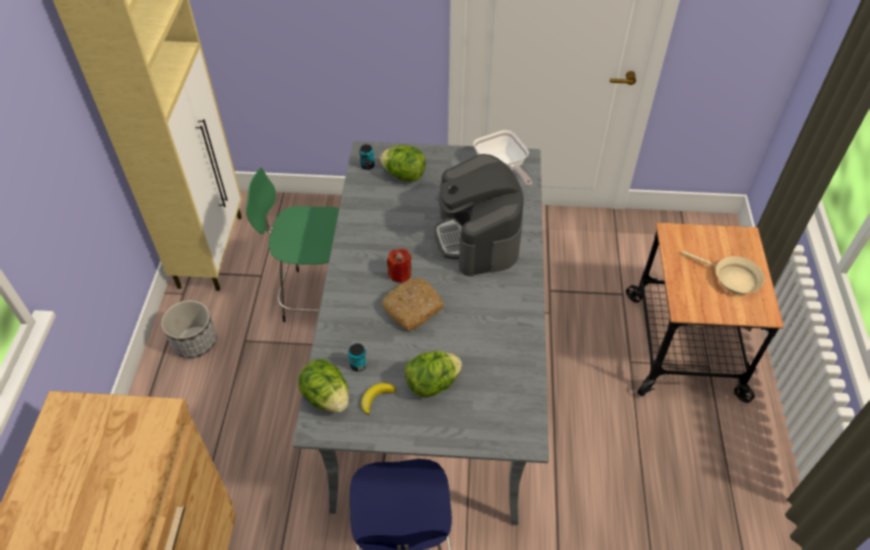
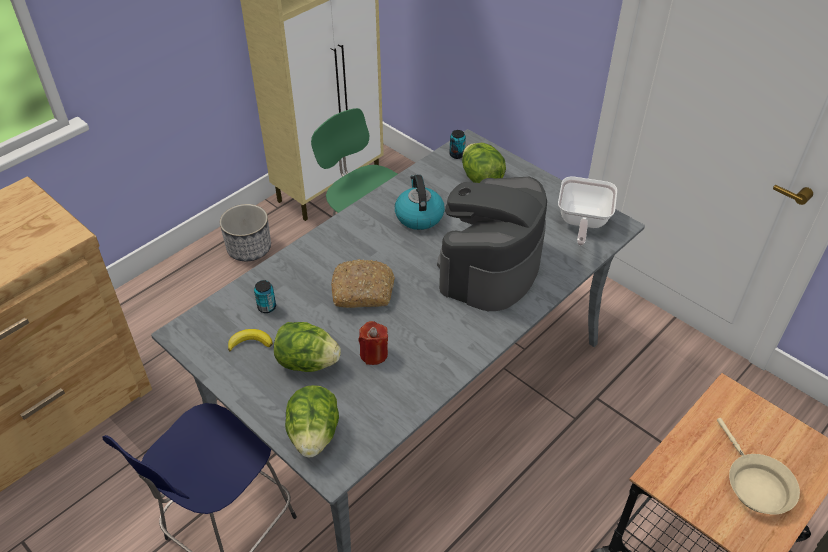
camera: 40 degrees right, 5 degrees down
lettuce [298,359,349,412] -> lettuce moved to [285,385,339,457]
red candle [387,249,411,283] -> red candle moved to [358,321,388,365]
none -> kettle [395,175,445,230]

